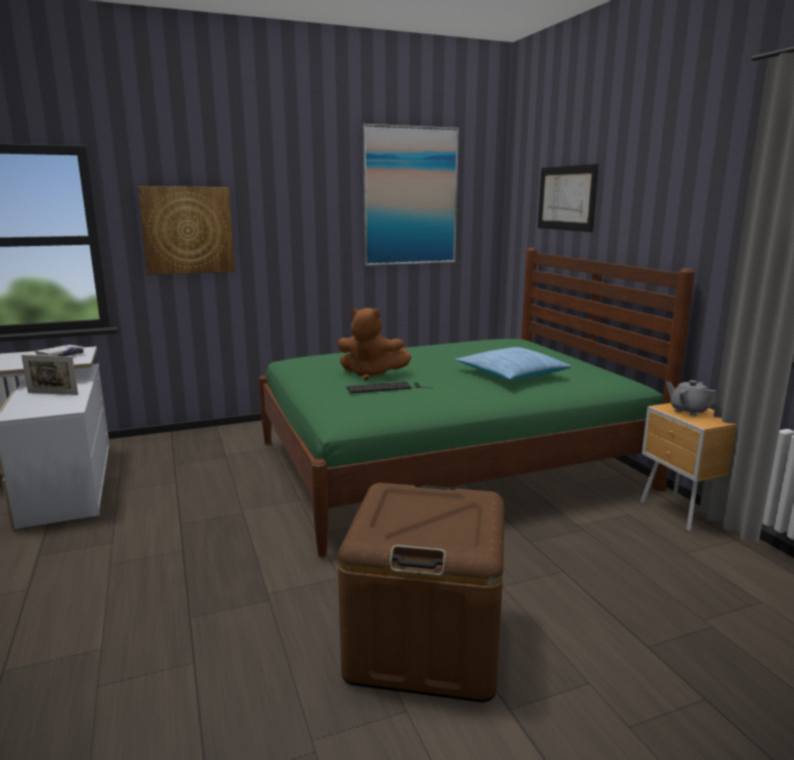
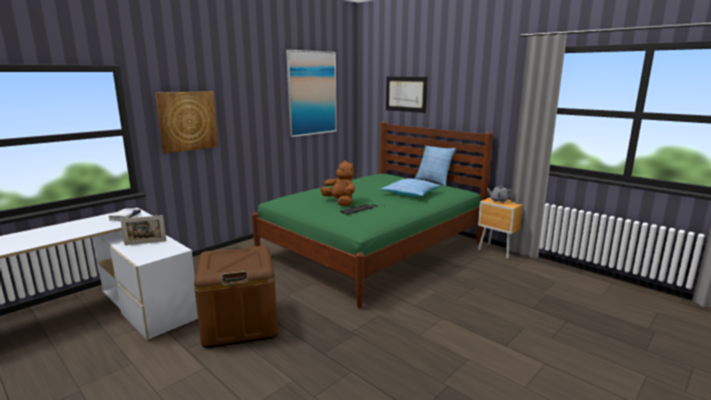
camera: 25 degrees left, 0 degrees up
brown plush toy [337,308,411,380] -> brown plush toy turned 120 degrees counterclockwise [320,160,355,206]
brown storage box [338,483,505,702] -> brown storage box moved to [194,246,278,348]
none -> pillow [415,146,456,186]

